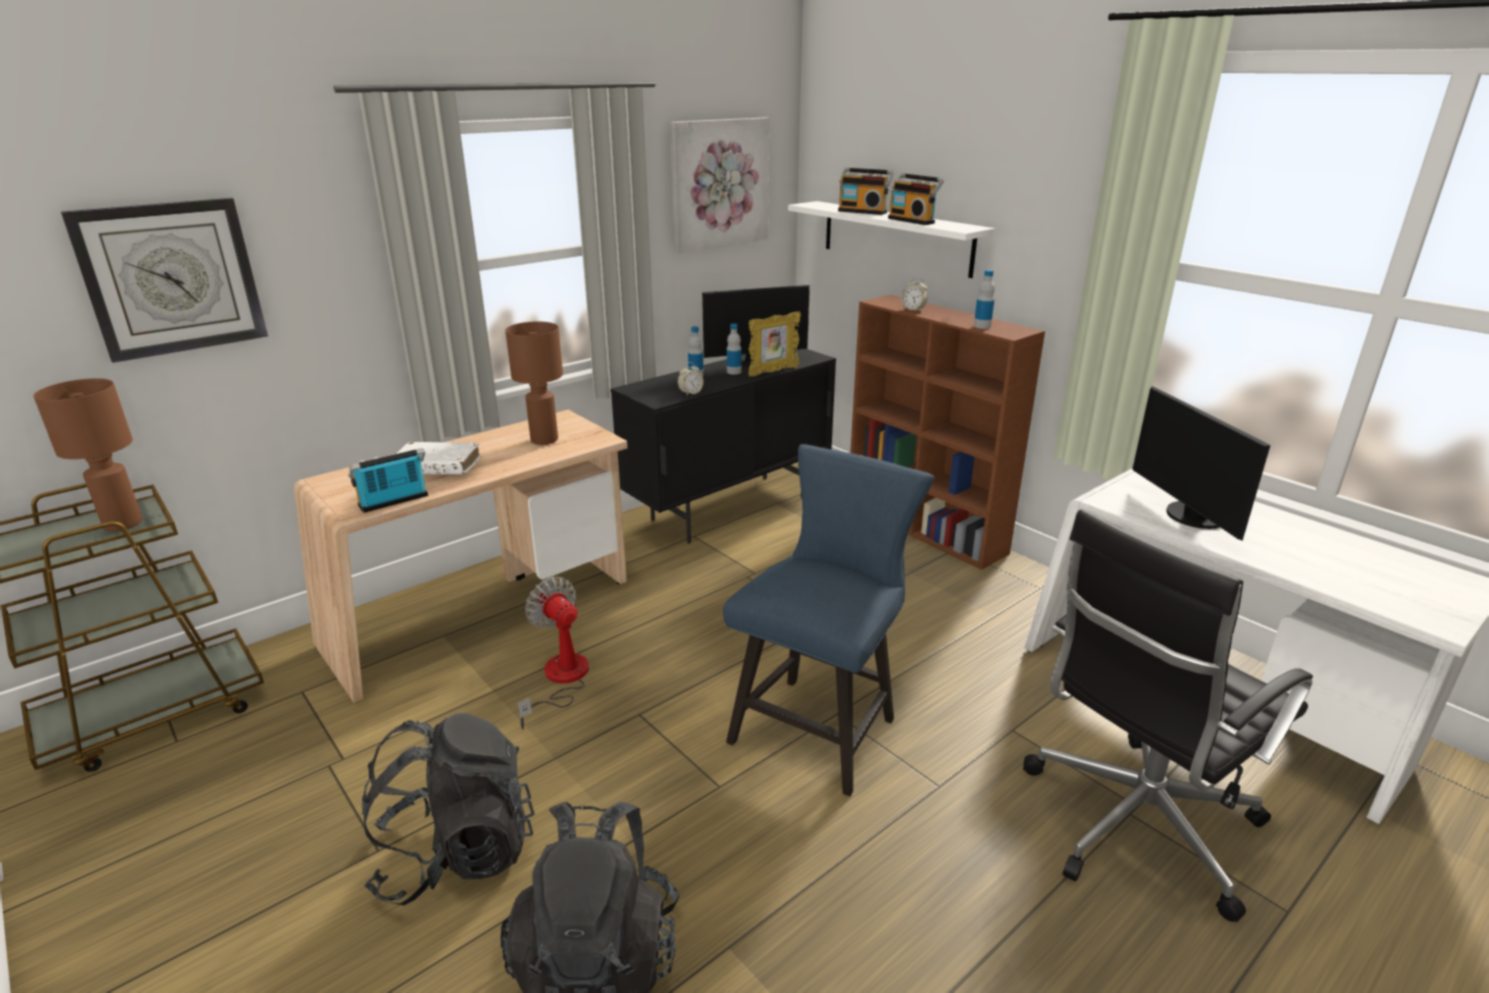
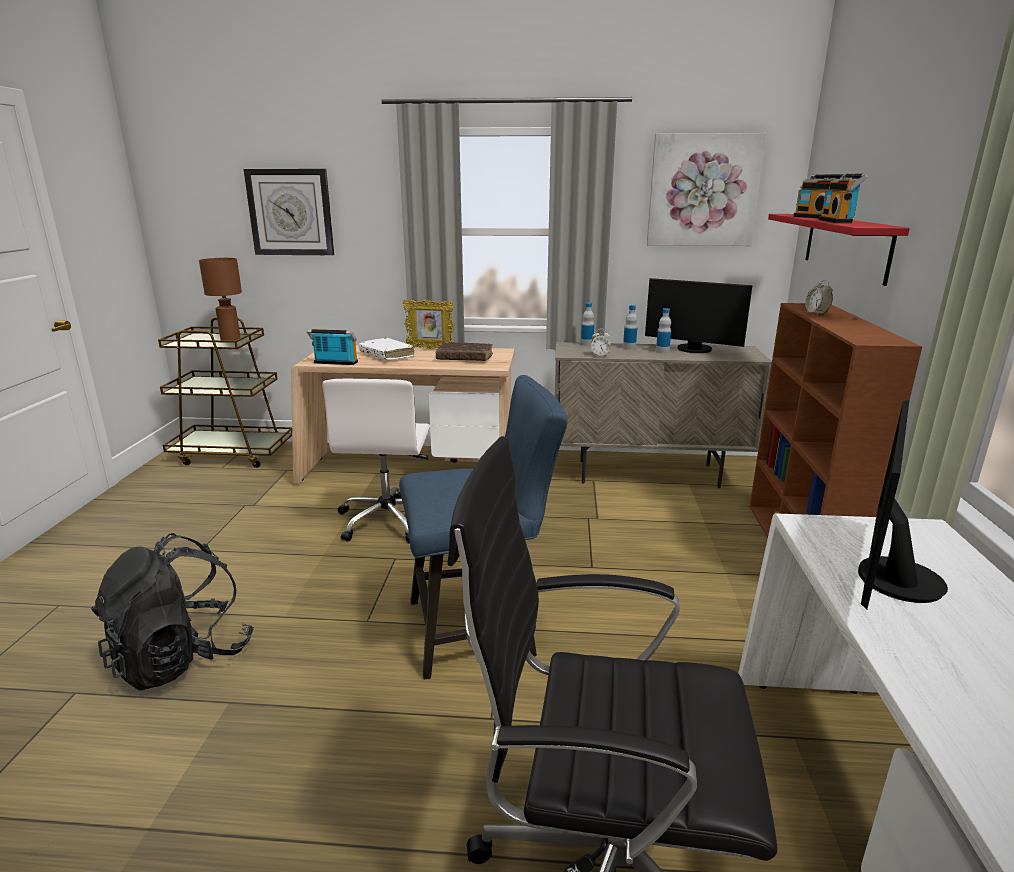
camera: 45 degrees right, 5 degrees down
black backpack [362,713,535,905] -> none
brown table lamp [505,322,563,445] -> brown book [436,342,493,361]
fan [518,577,589,730] -> white office chair [322,379,430,543]
black cabinet [611,349,836,544] -> beige cabinet [555,342,772,488]
picture frame [748,312,801,376] -> picture frame moved to [403,300,454,349]
white shelf [788,201,995,278] -> red shelf [768,214,910,286]
bottle [974,270,995,329] -> bottle moved to [581,302,594,346]

